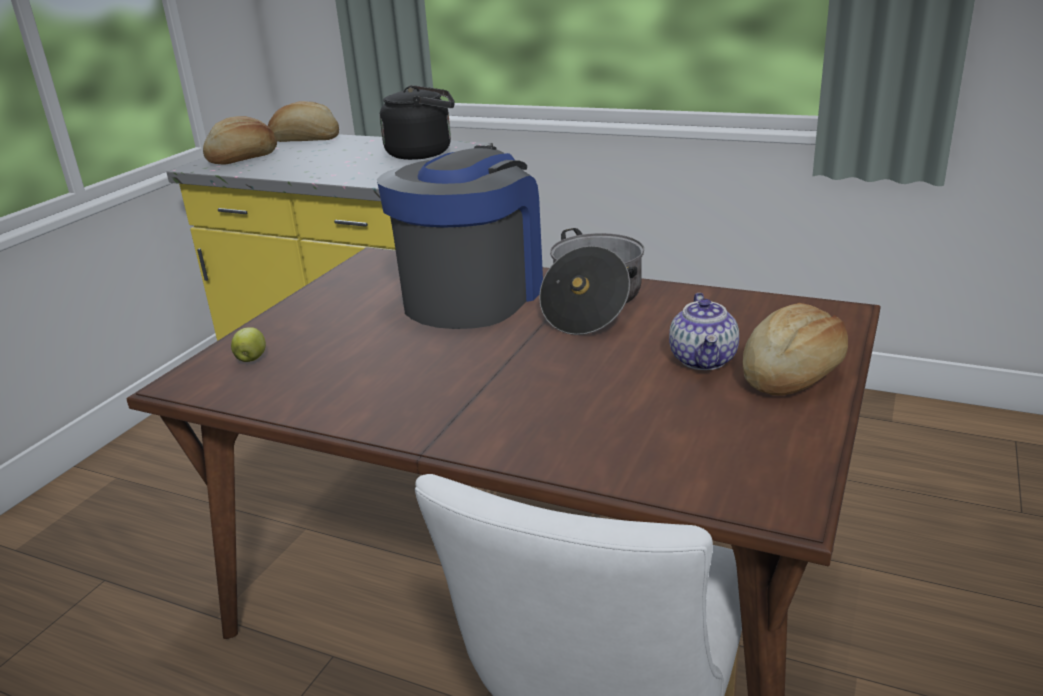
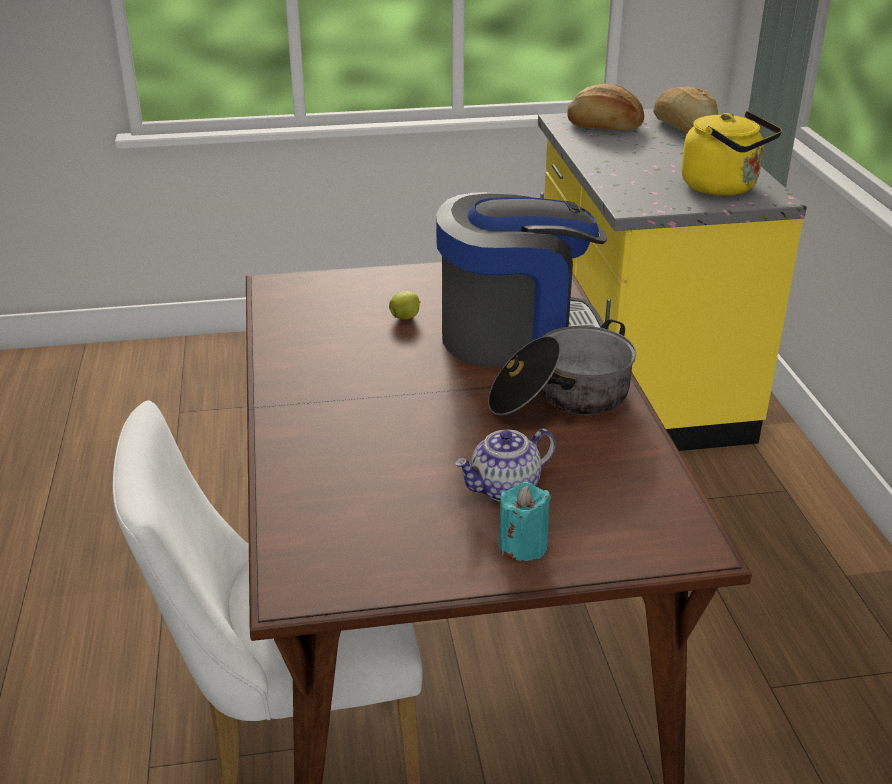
camera: 55 degrees right, 5 degrees up
apple [231,327,266,362] -> apple moved to [389,291,421,319]
black kettle [380,85,455,160] -> yellow kettle [681,111,782,196]
bread [743,303,848,396] -> turquoise candle [498,482,551,561]

